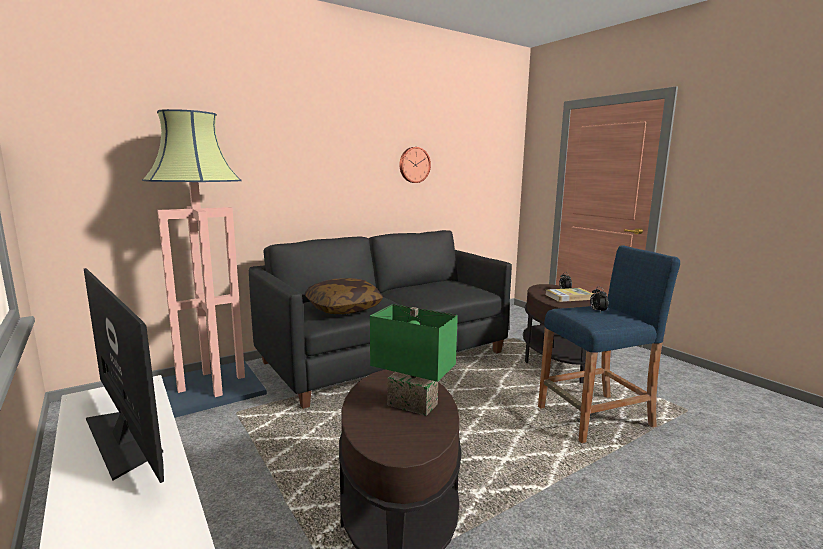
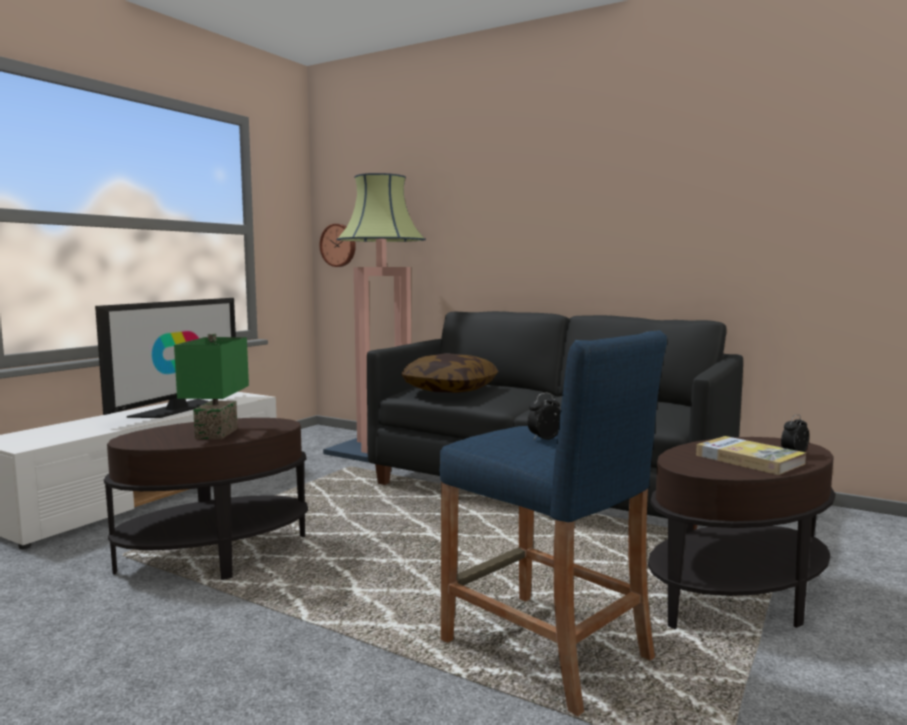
camera: 65 degrees right, 5 degrees down
wall clock [399,147,431,183] -> wall clock moved to [320,224,356,267]

